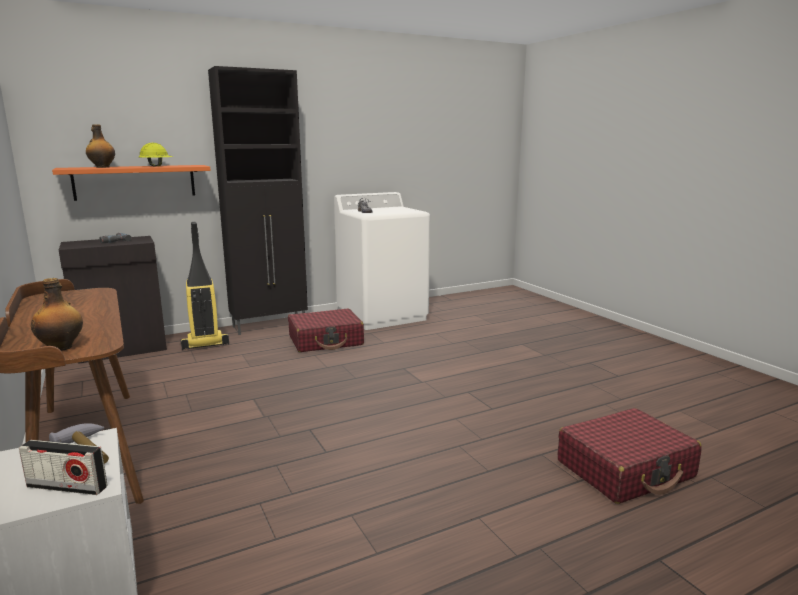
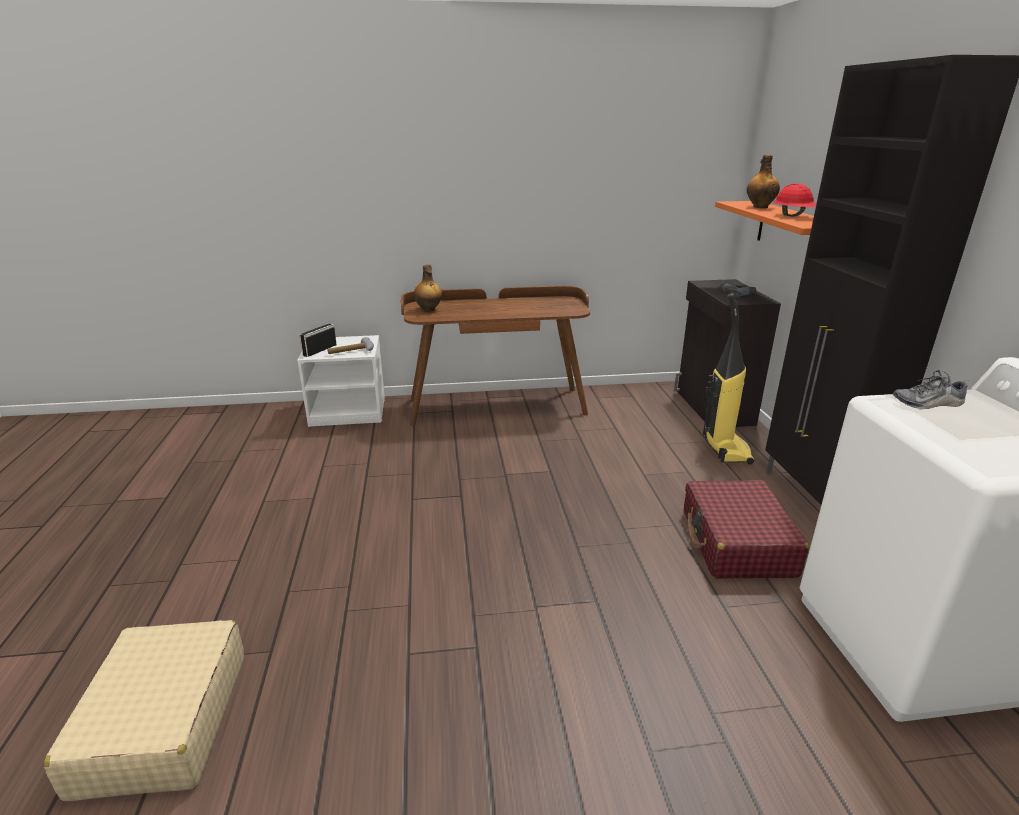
camera: 110 degrees right, 10 degrees up
yellow hard hat [139,143,173,166] -> red hard hat [774,184,817,217]
red suitcase [558,408,702,504] -> beige suitcase [44,620,244,801]

